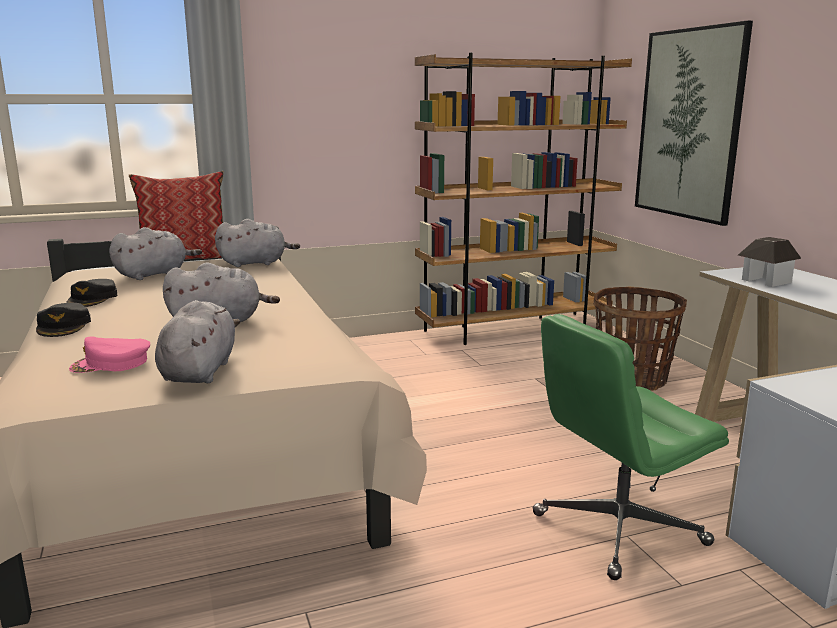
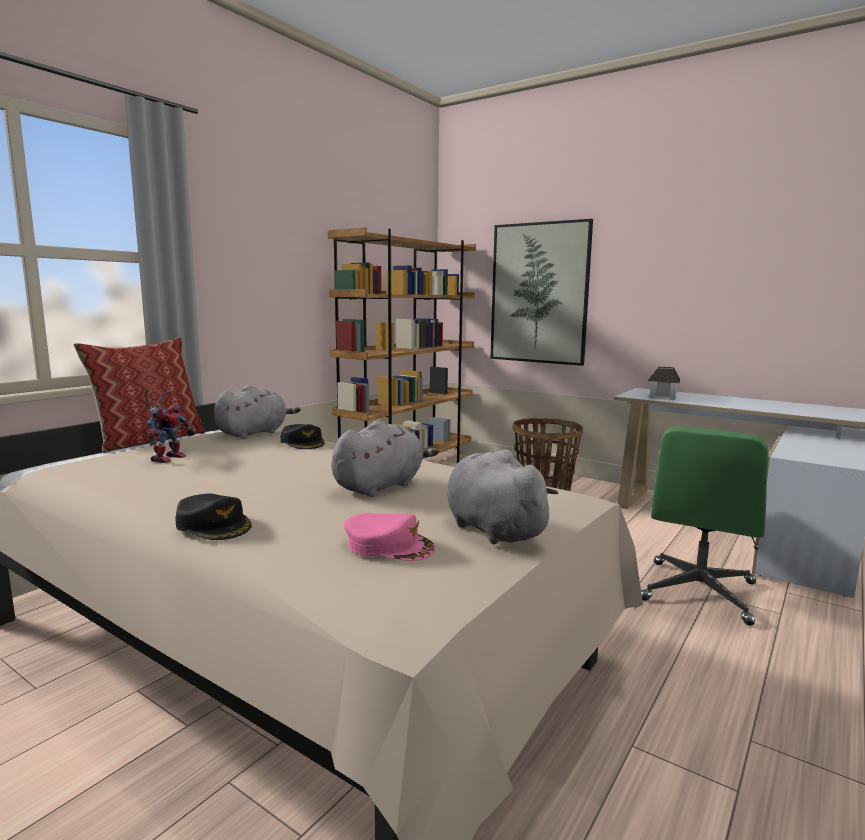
camera: 35 degrees left, 5 degrees down
black cap [66,279,117,307] -> black cap moved to [280,424,325,449]
pink cap [69,337,150,373] -> pink cap turned 105 degrees counterclockwise [344,513,435,561]
grey plush toy [109,227,202,280] -> toy robot [144,389,195,463]

